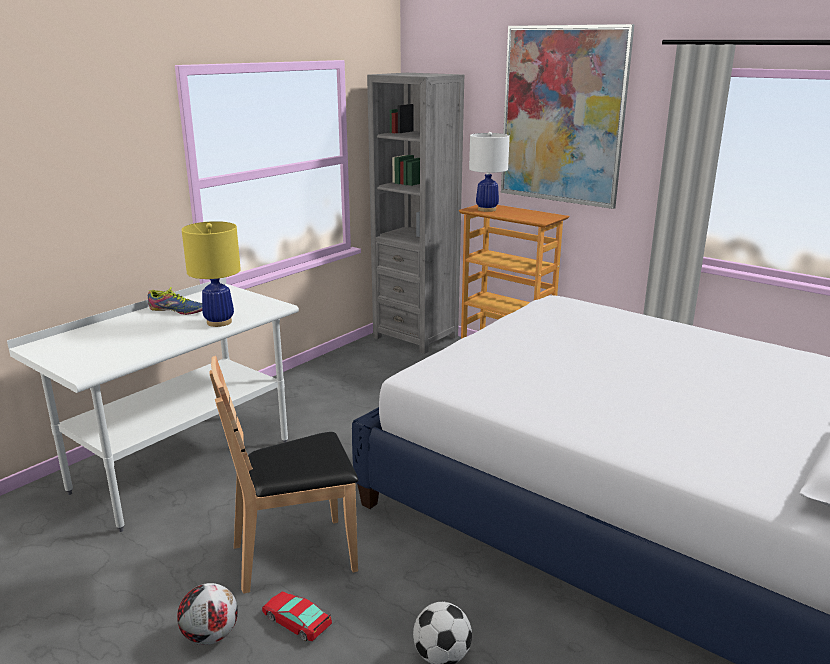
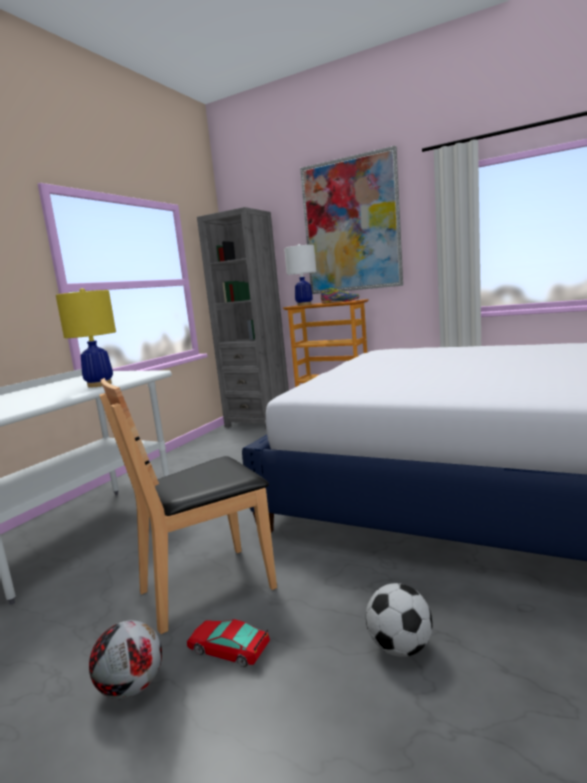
camera: 10 degrees left, 10 degrees down
shoe [147,287,202,315] -> shoe moved to [321,288,359,303]

